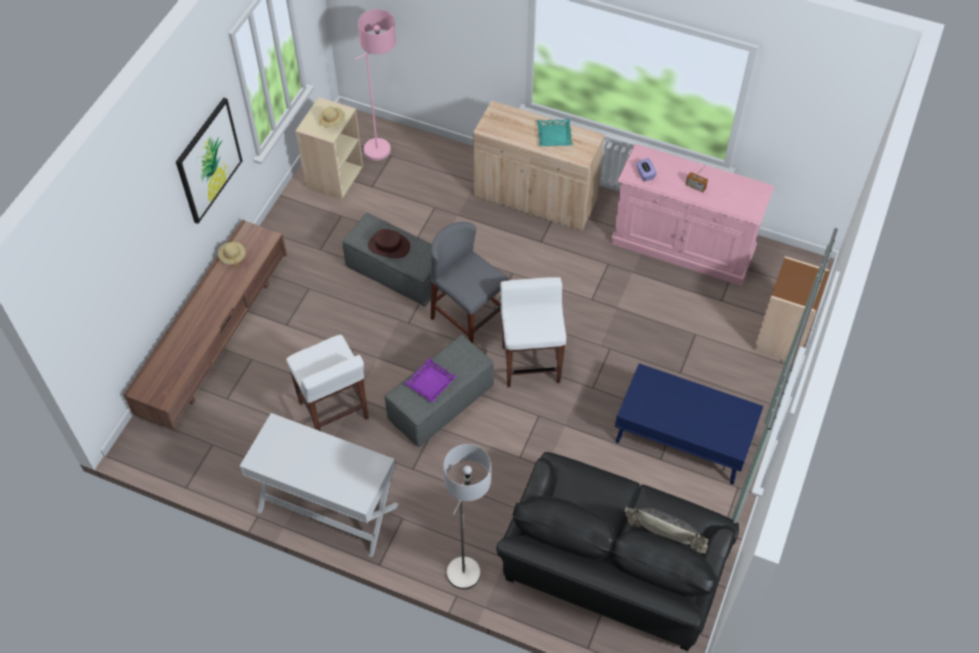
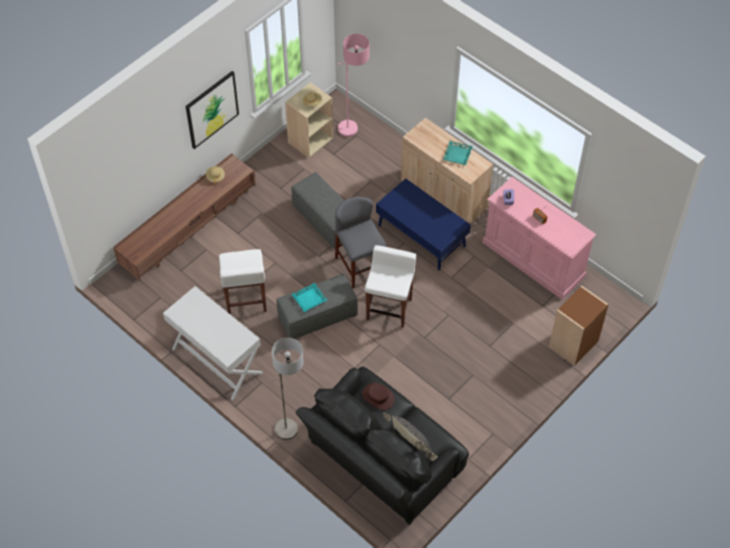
camera: 20 degrees right, 0 degrees up
brown hat [368,229,410,258] -> brown hat moved to [362,383,395,410]
purple tray [405,358,457,403] -> turquoise tray [291,283,327,312]
blue coffee table [615,363,763,484] -> blue coffee table moved to [376,178,471,270]

